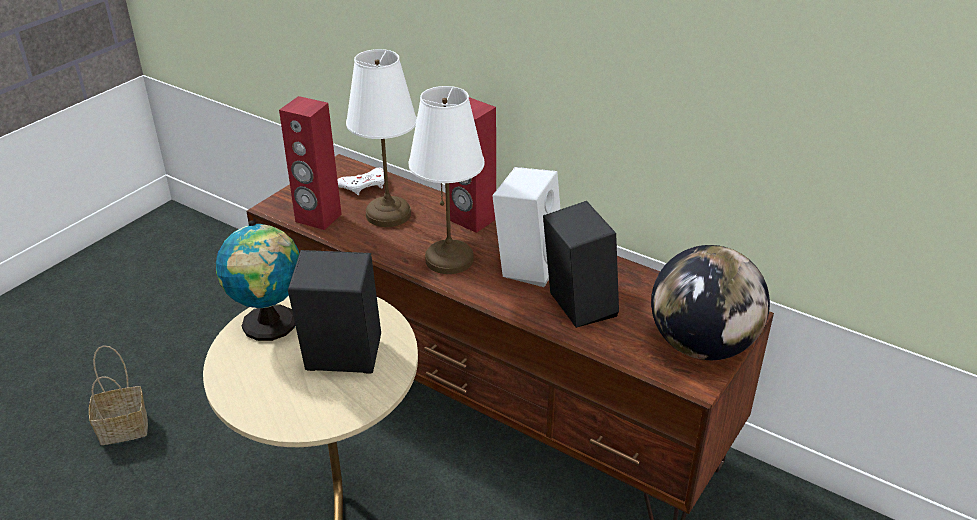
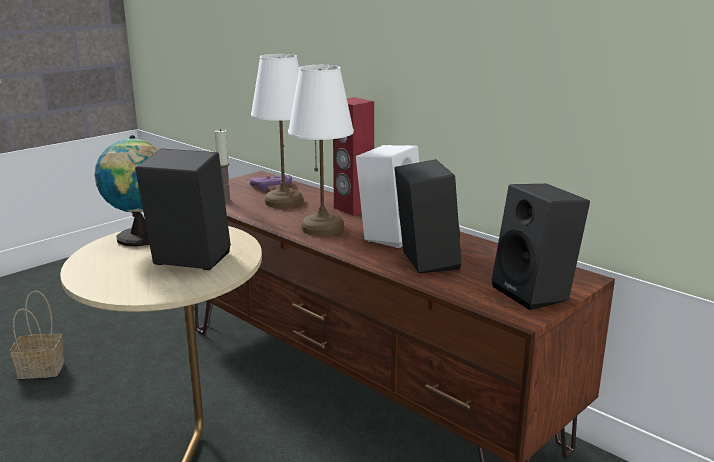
camera: 10 degrees right, 15 degrees down
red speaker [279,96,342,230] -> candle [215,129,232,203]
white game controller [337,168,384,195] -> purple game controller [250,175,292,191]
globe [651,245,770,360] -> black speaker [492,184,590,310]

